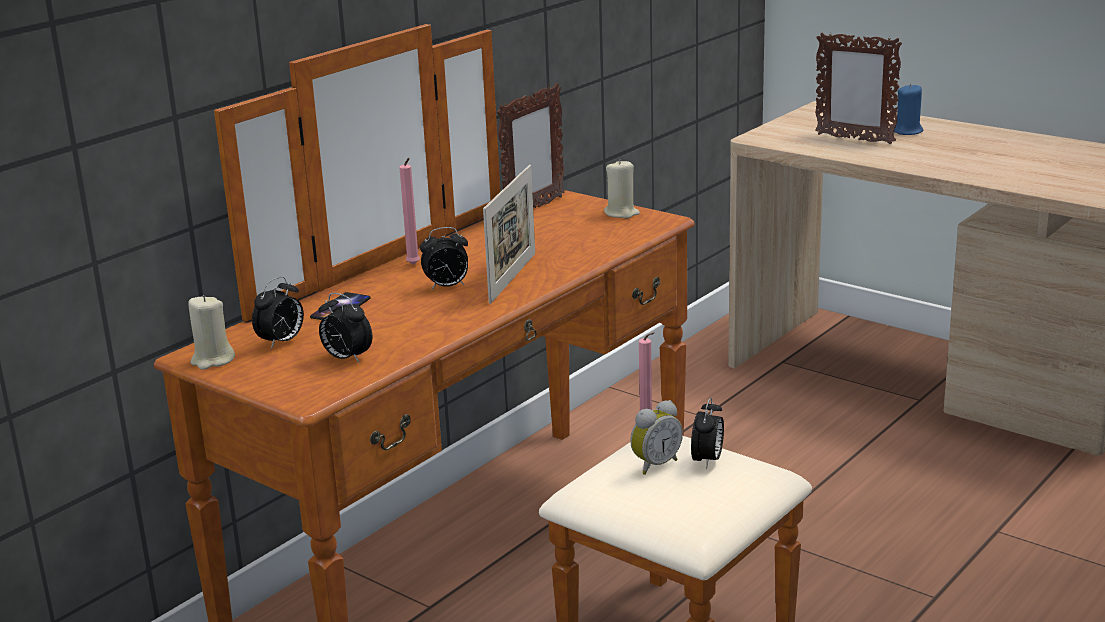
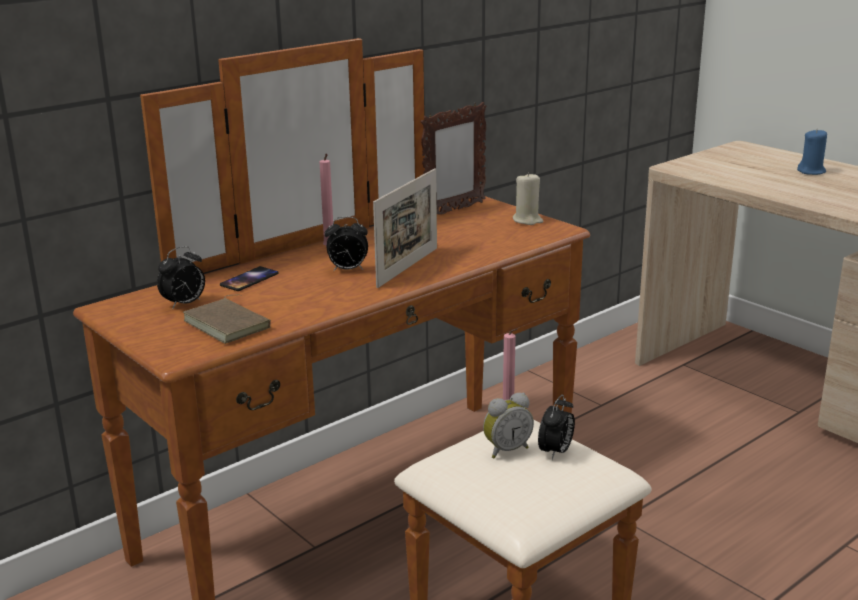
camera: 10 degrees right, 0 degrees up
beige candle [188,295,235,370] -> none
alarm clock [318,293,372,364] -> brown book [183,295,271,344]
picture frame [815,33,902,144] -> none

